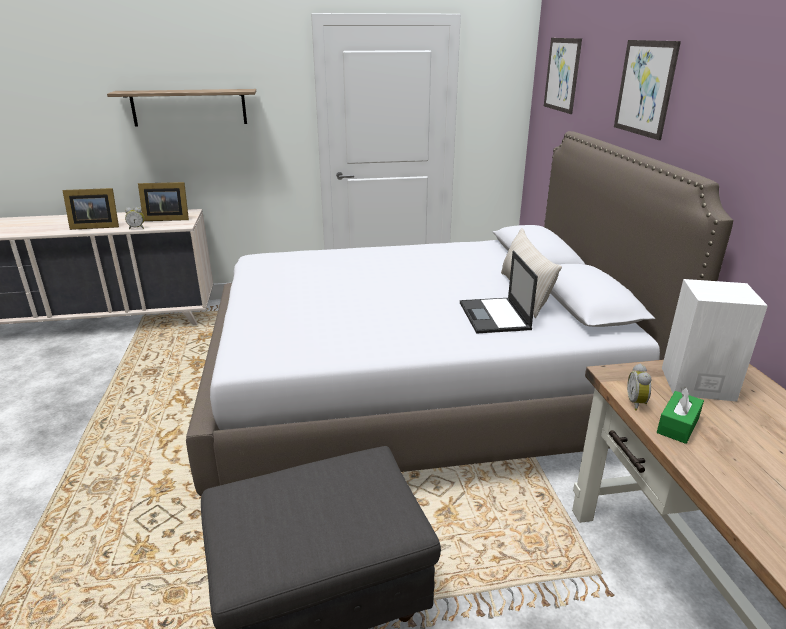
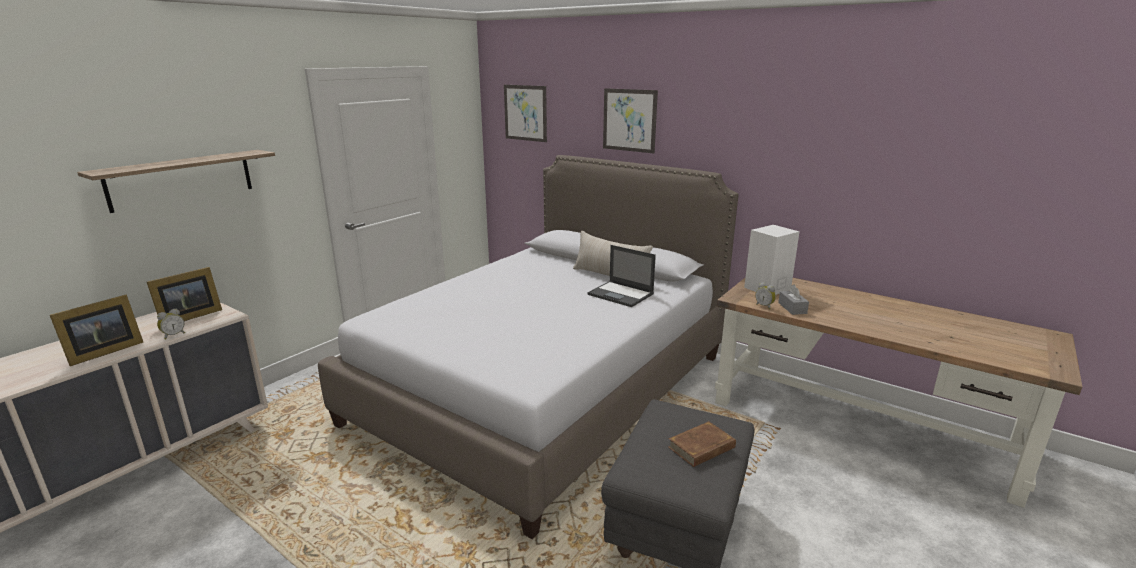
camera: 45 degrees left, 5 degrees down
green tissue box [657,387,704,444] -> grey tissue box [778,284,809,315]
none -> brown book [668,421,736,467]

